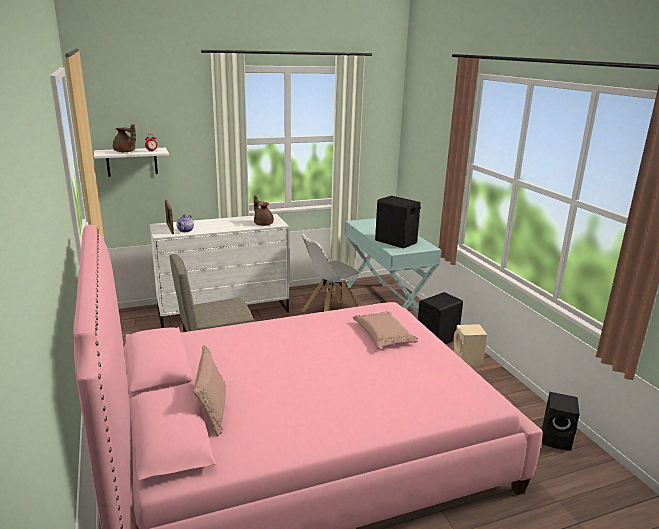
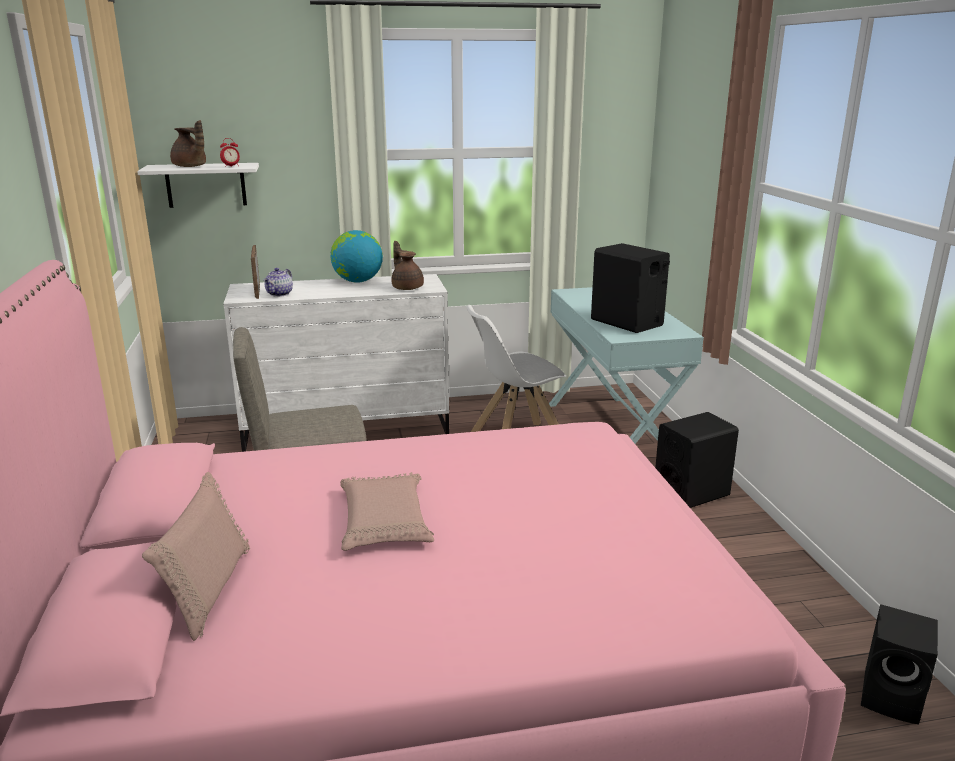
camera: 10 degrees right, 0 degrees up
beige pillow [353,311,418,349] -> beige pillow moved to [340,472,434,551]
beige speaker [453,324,487,366] -> none
none -> globe [330,230,383,283]

